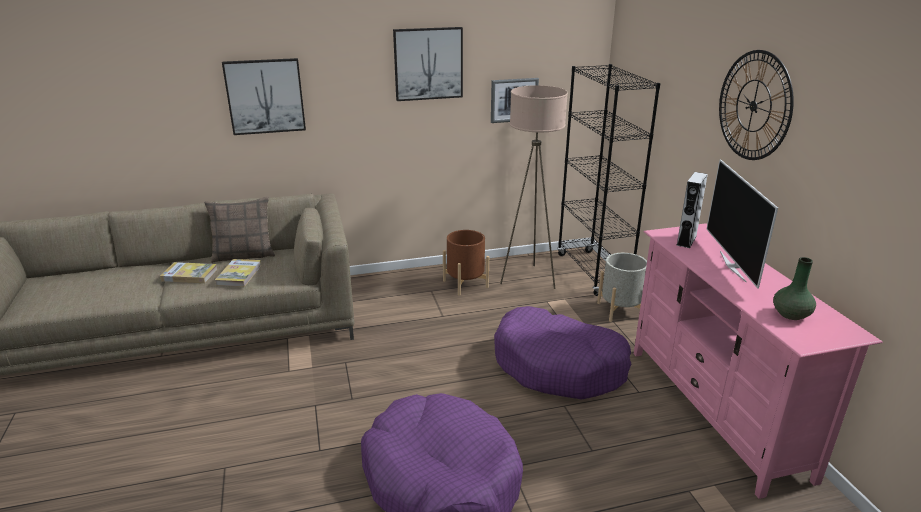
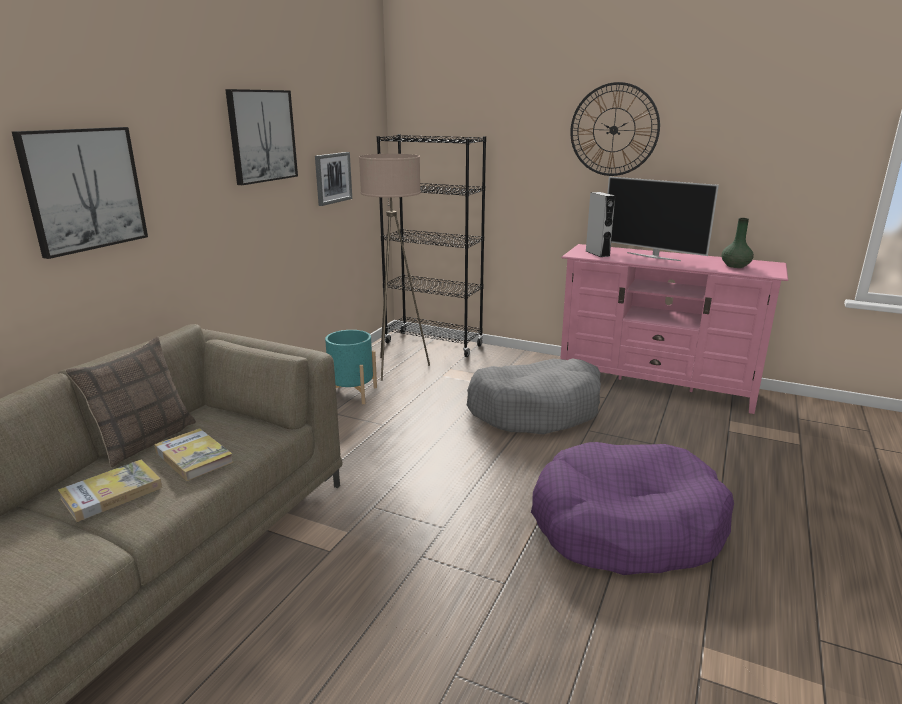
camera: 50 degrees left, 5 degrees down
brown planter [443,230,489,296] -> turquoise planter [325,330,377,404]
purple dog bed [494,306,631,399] -> grey dog bed [467,358,601,435]
grey planter [597,253,647,322] -> none

